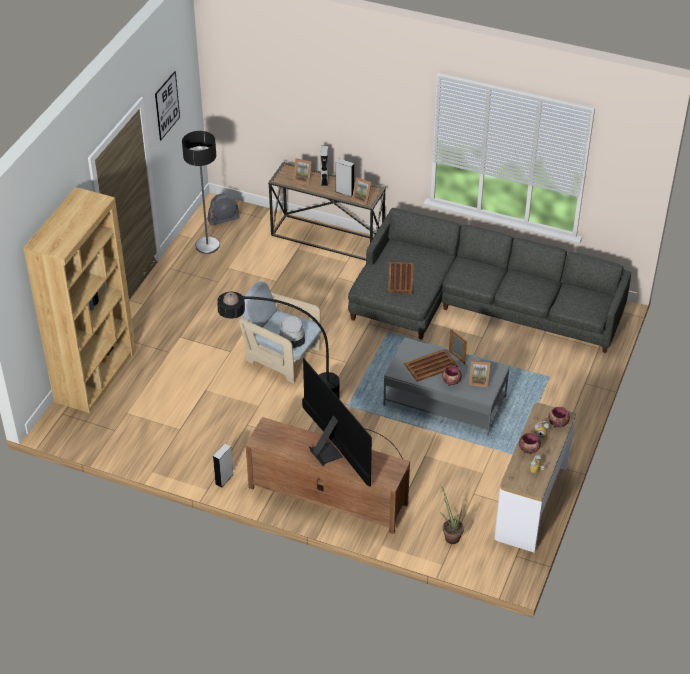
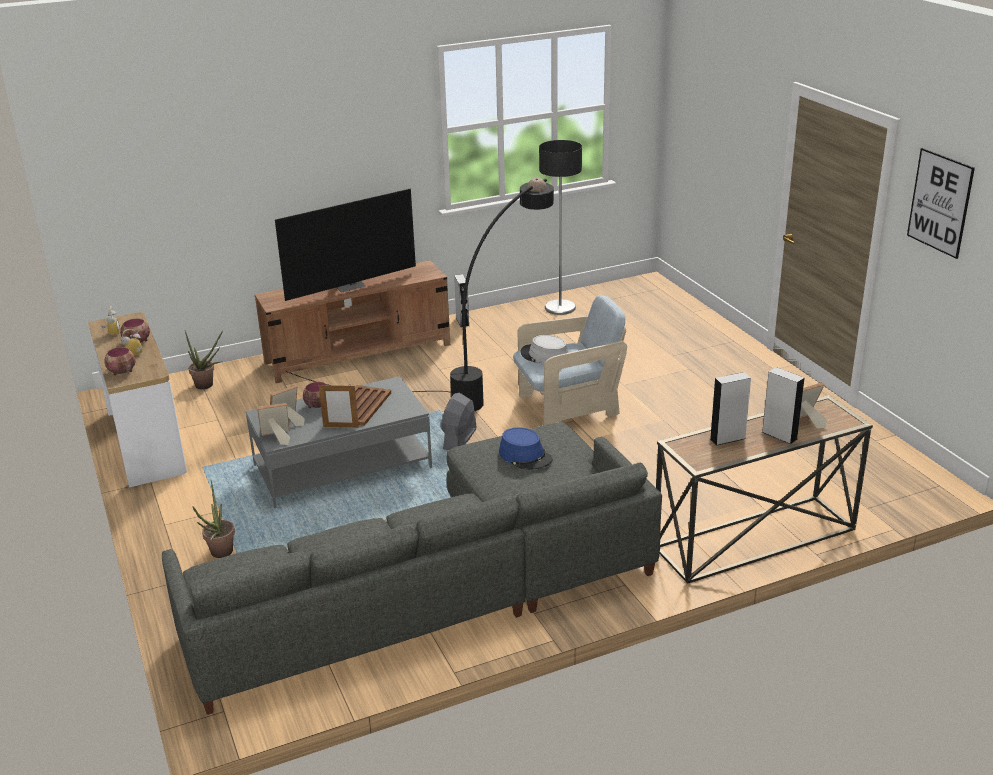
camera: 135 degrees right, 15 degrees down
brown bookcase [23,187,136,413] -> none
floor lamp [182,131,220,254] -> floor lamp moved to [539,140,582,315]
grey fan [207,193,240,226] -> grey fan moved to [441,393,477,450]
television [302,358,372,487] -> television turned 45 degrees counterclockwise [275,189,416,301]
picture frame [352,177,372,205] -> picture frame moved to [257,403,290,445]
brown tray [388,262,414,293] -> blue hat [499,427,552,470]
none -> potted plant [193,480,235,558]

